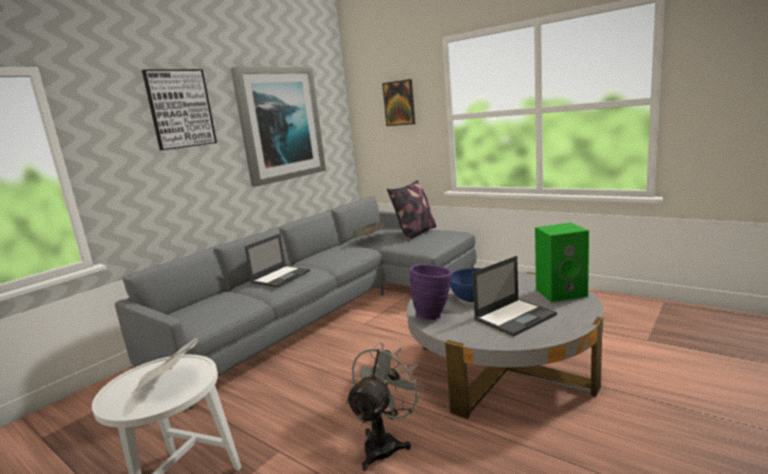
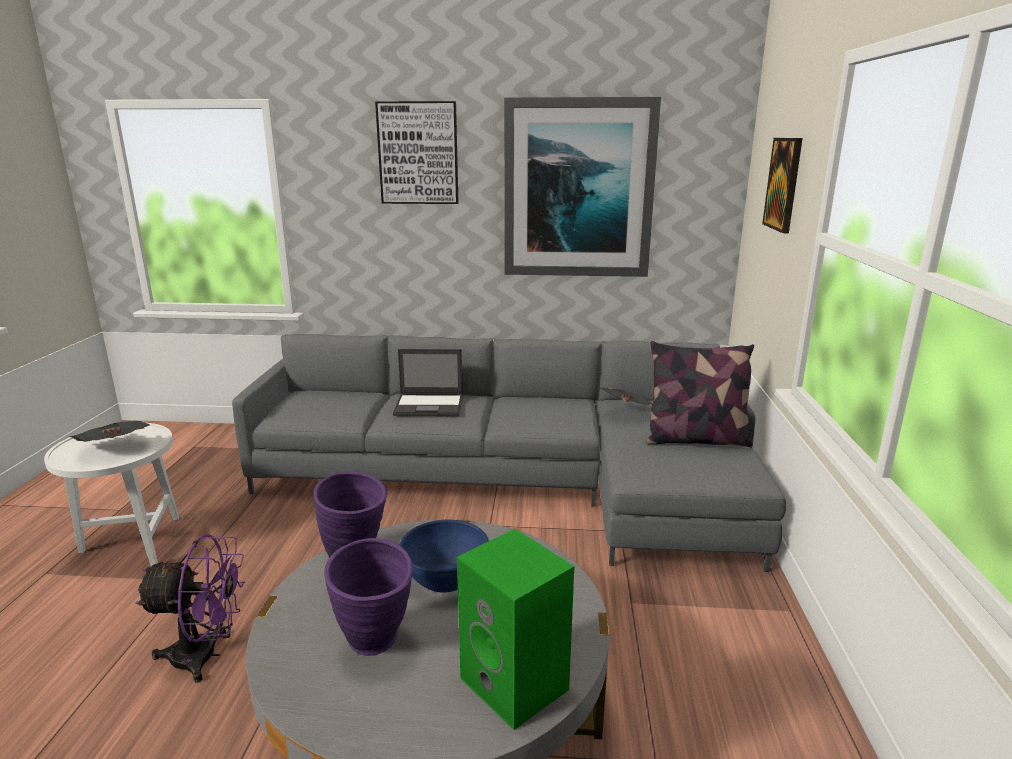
camera: 55 degrees right, 5 degrees up
grey fan [345,342,425,471] -> purple fan [135,534,245,683]
laptop [472,256,557,336] -> purple vase [324,538,413,656]

